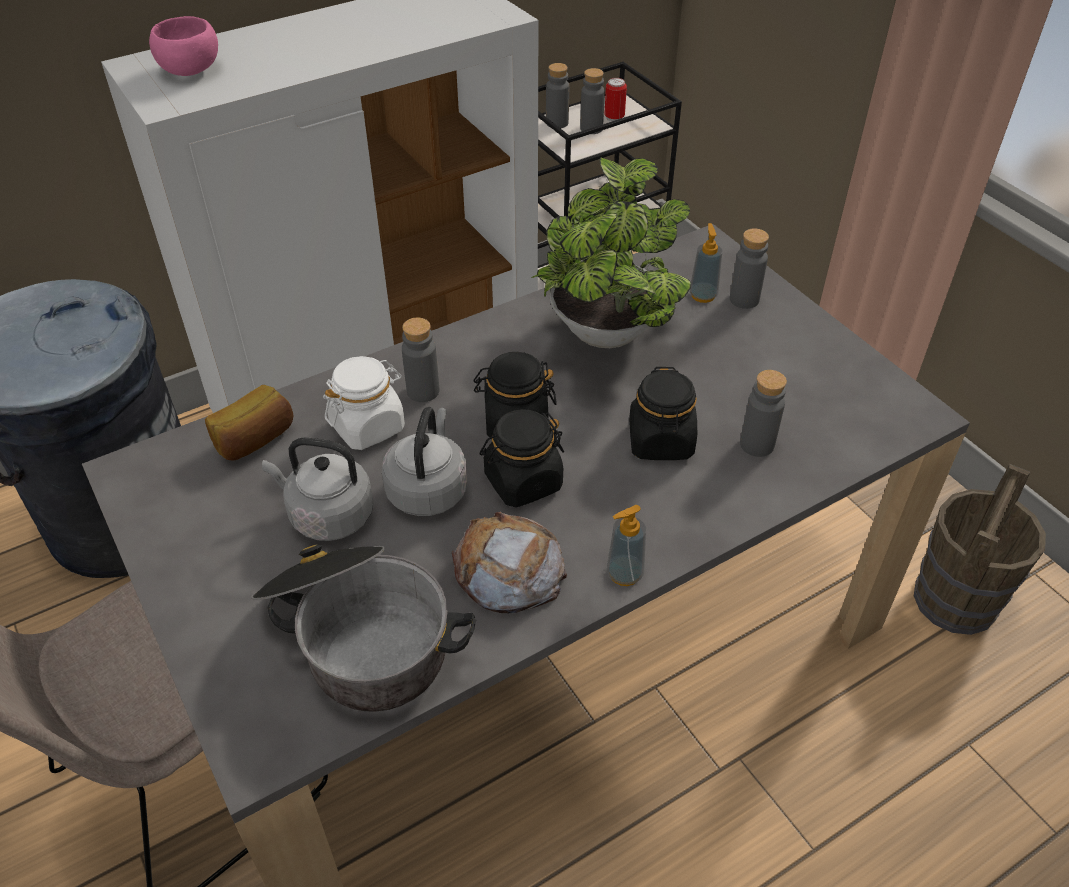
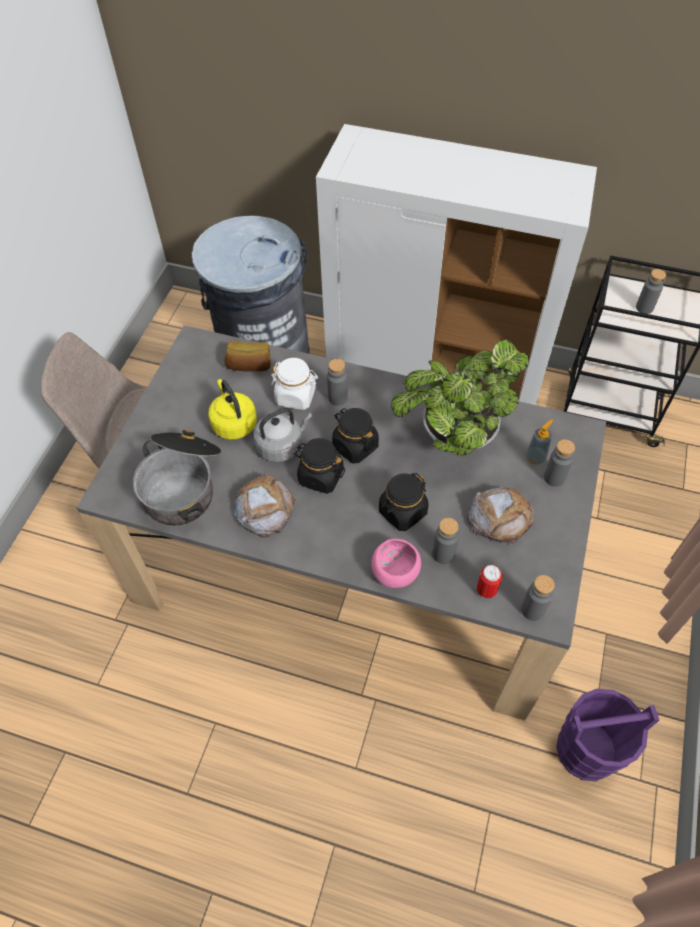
camera: 50 degrees right, 10 degrees up
pink bowl [149,16,218,76] -> pink bowl moved to [371,539,421,588]
grey kettle [262,437,374,541] -> yellow kettle [208,379,257,440]
grey bottle [546,63,569,128] -> grey bottle moved to [521,575,555,621]
can [604,78,627,122] -> can moved to [477,565,503,598]
soap dispenser [606,505,646,586] -> none
brown bucket [914,464,1046,635] -> purple bucket [556,689,659,781]
none -> bread [467,487,534,545]

